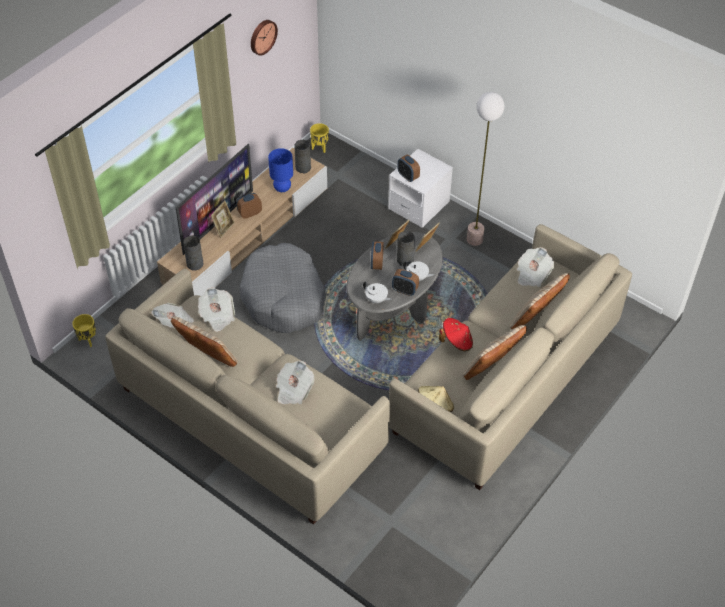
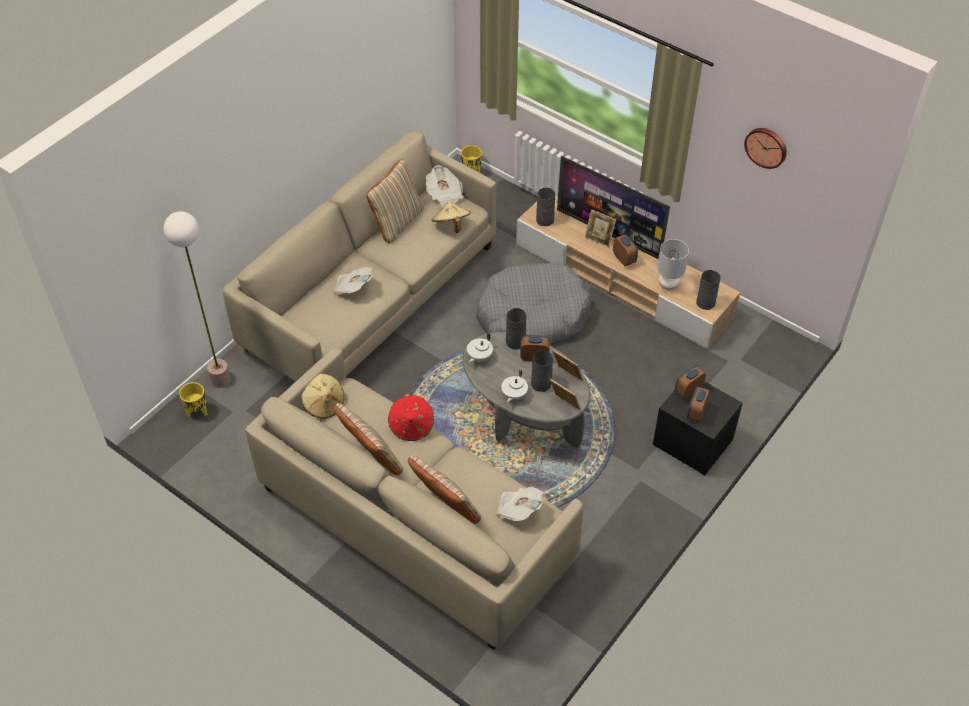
camera: 90 degrees right, 0 degrees up
newspaper [198,287,235,332] -> beige hat [432,201,471,233]
blue table lamp [268,148,293,192] -> grey table lamp [657,239,689,290]
yellow planter [310,123,329,153] -> yellow planter moved to [179,382,207,418]
white nightstand [388,149,453,228] -> black nightstand [653,382,743,475]
alarm clock [392,269,419,296] -> alarm clock moved to [687,386,710,422]
floor lamp [467,92,504,246] -> floor lamp moved to [164,211,231,388]
none -> grey vase [506,308,526,350]

